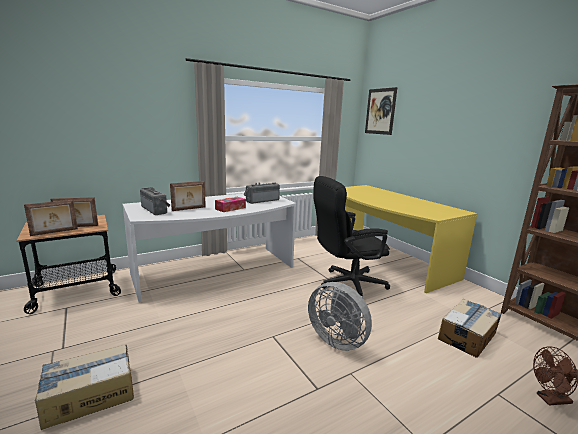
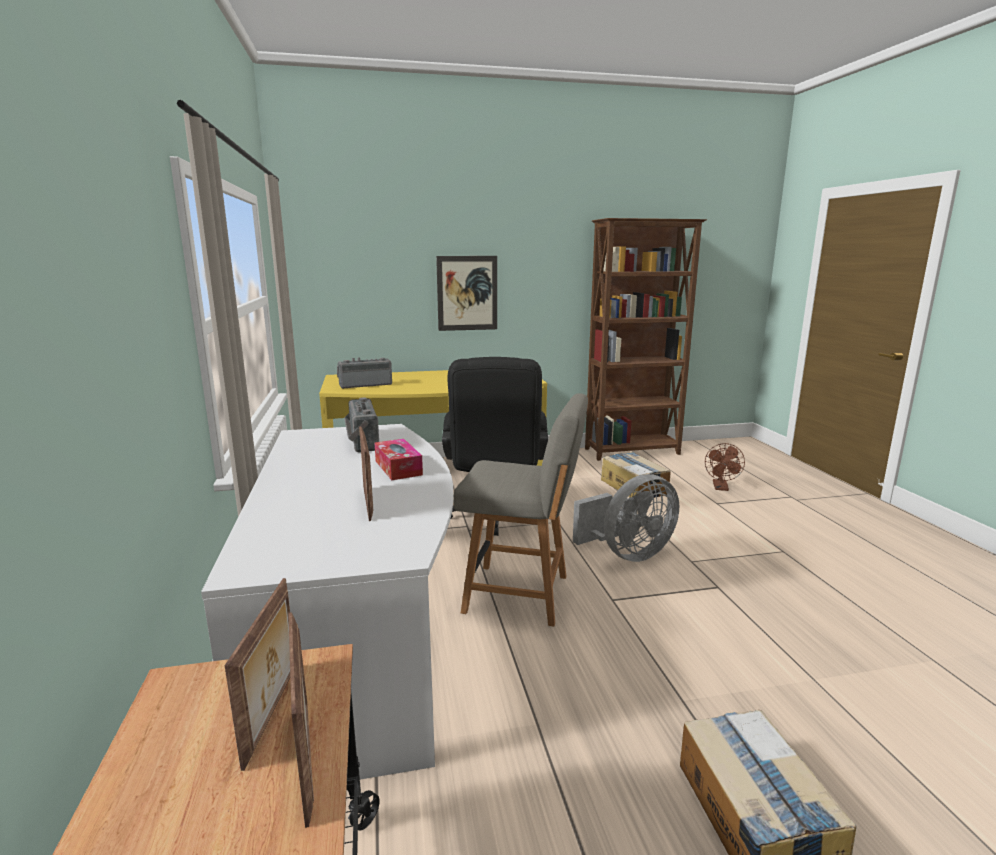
camera: 70 degrees left, 0 degrees up
radio [140,187,170,215] -> radio moved to [337,358,392,389]
picture [365,87,398,135] -> picture moved to [436,256,497,331]
none -> grey chair [454,393,588,627]

